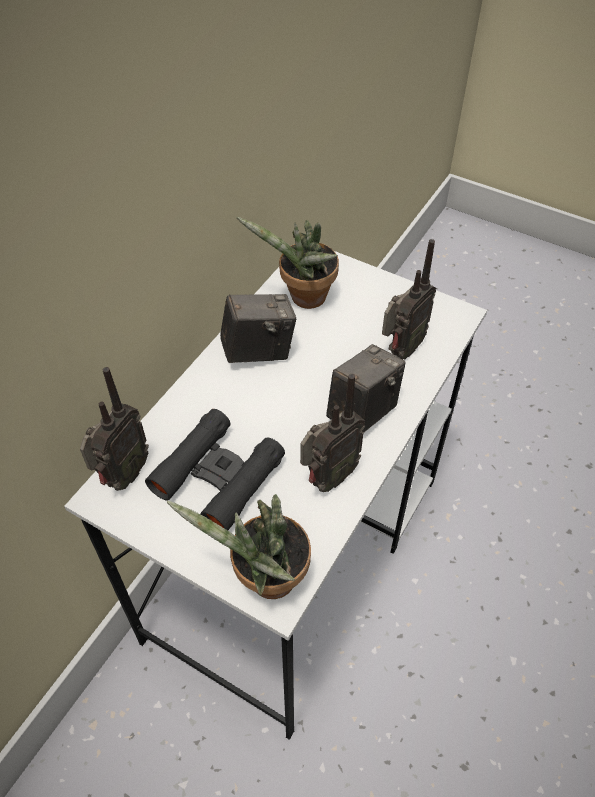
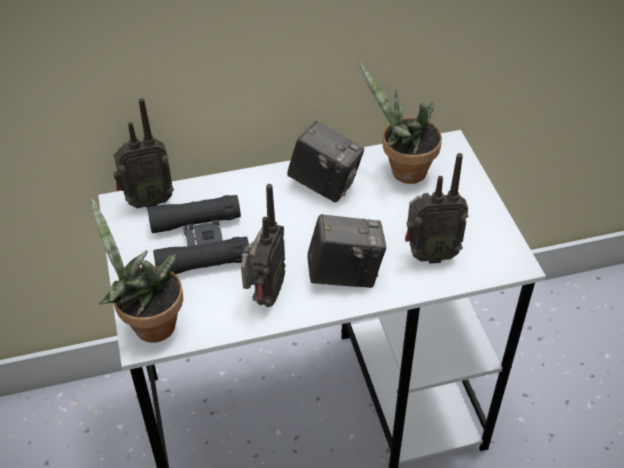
camera: 45 degrees right, 5 degrees down
radio [300,374,365,492] -> radio turned 75 degrees counterclockwise [241,184,285,307]

